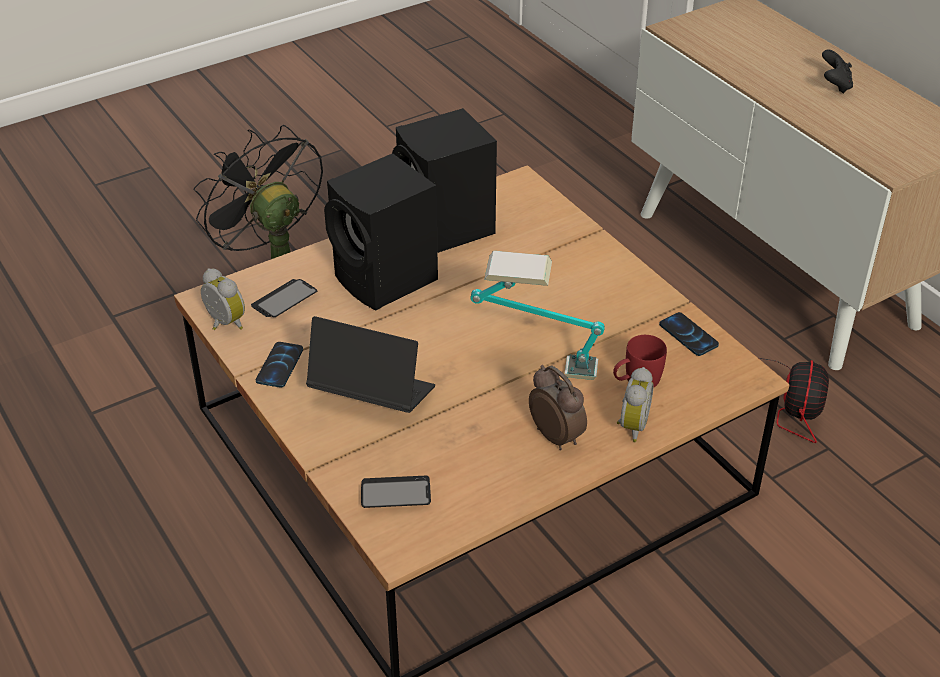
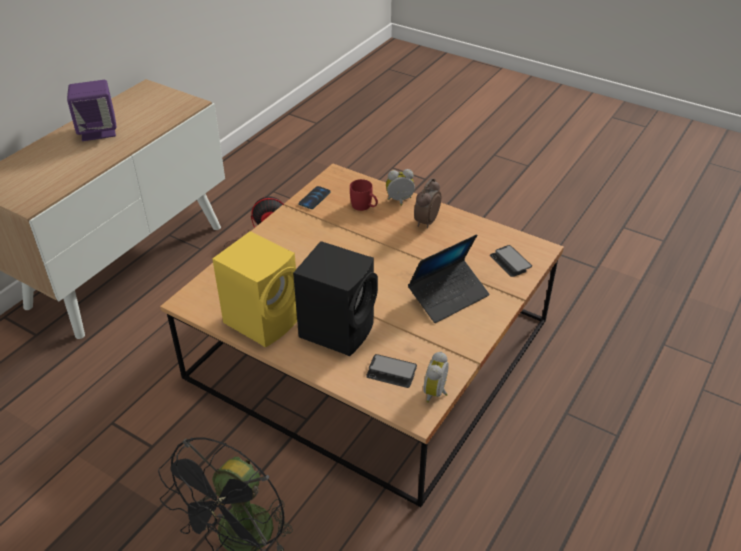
camera: 115 degrees left, 0 degrees up
phone [256,342,303,388] -> none
laptop [306,316,435,413] -> laptop turned 120 degrees counterclockwise [408,234,490,323]
black speaker [392,108,497,253] -> yellow speaker [212,231,297,348]
table lamp [470,251,605,380] -> none
black game controller [822,49,853,93] -> purple speaker [67,80,116,141]

